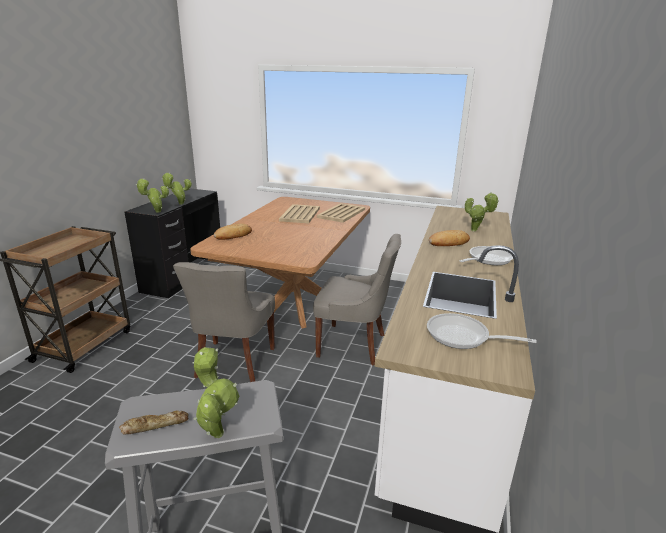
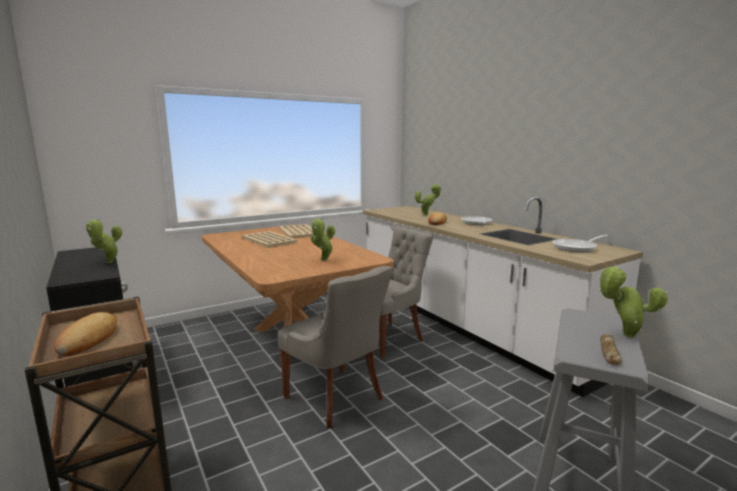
camera: 50 degrees left, 10 degrees down
potted plant [136,179,169,213] -> potted plant moved to [311,219,335,260]
bread [214,223,252,240] -> bread moved to [54,312,117,356]

